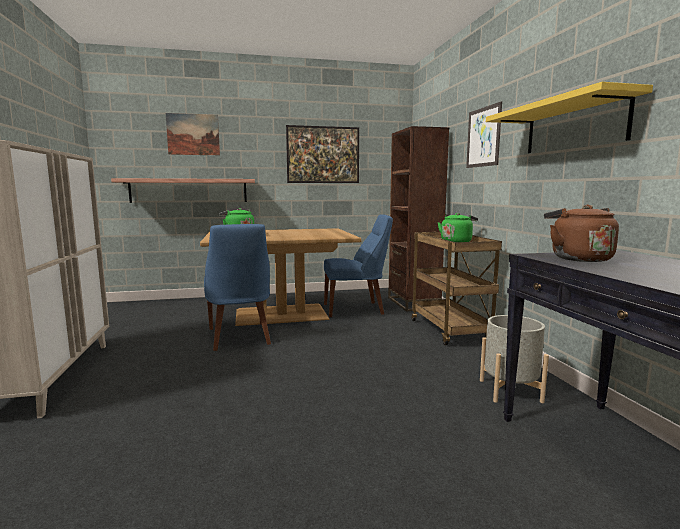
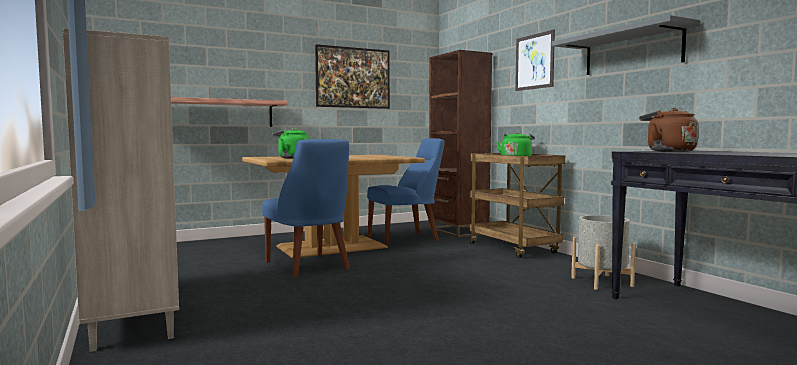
camera: 15 degrees left, 5 degrees down
picture [166,113,220,155] -> none
yellow shelf [486,82,653,153] -> grey shelf [551,15,701,75]

